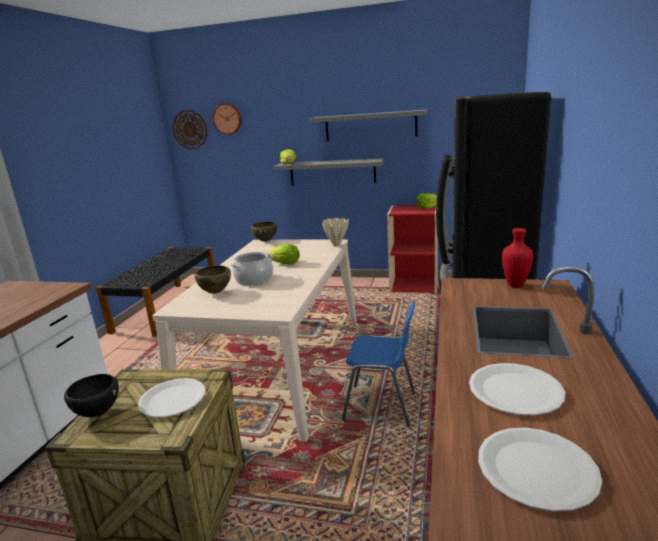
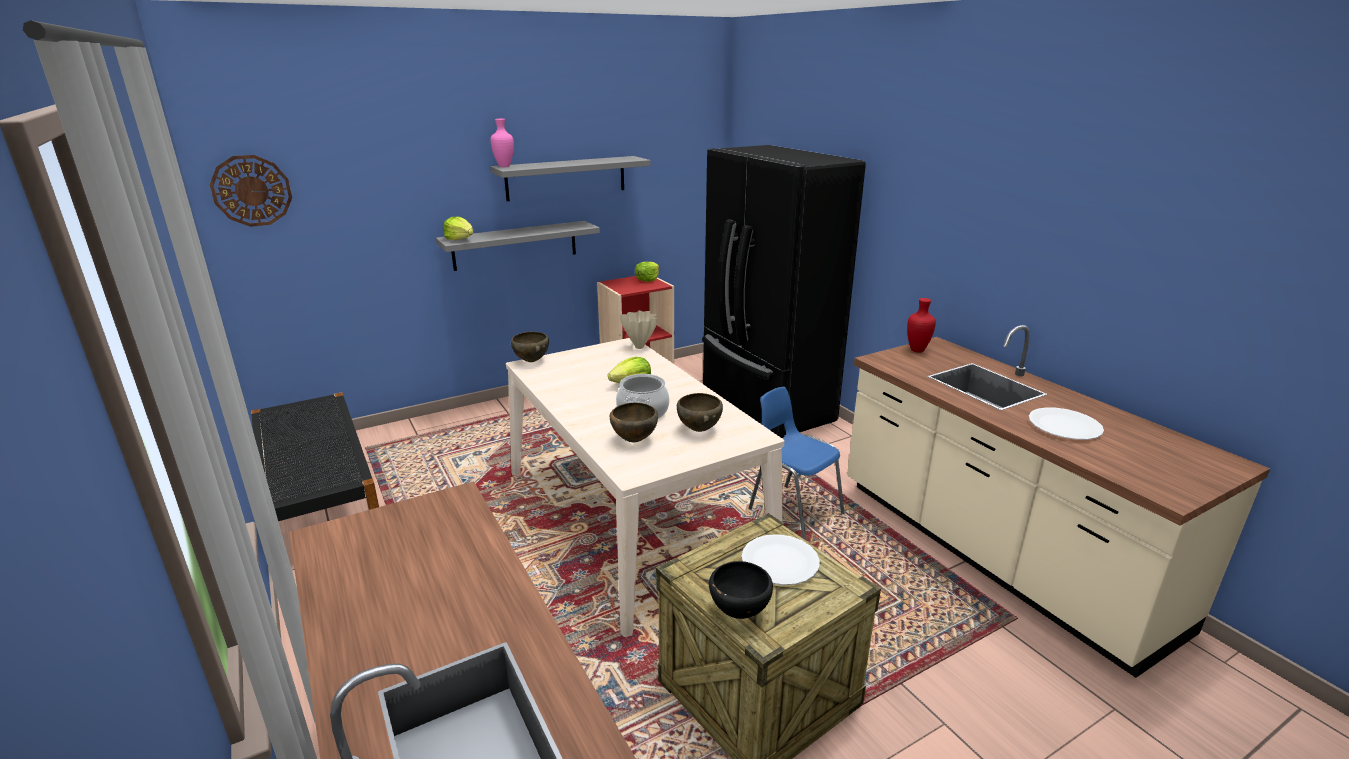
camera: 45 degrees left, 5 degrees up
wall clock [212,103,242,135] -> none
blue chair [342,301,416,427] -> blue chair turned 105 degrees counterclockwise [748,387,845,541]
white plate [478,428,602,512] -> none
none -> pink vase [490,119,514,167]
none -> brown bowl [677,393,723,432]

